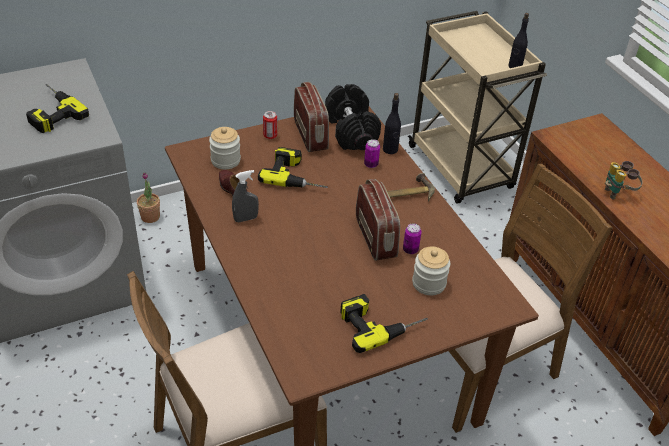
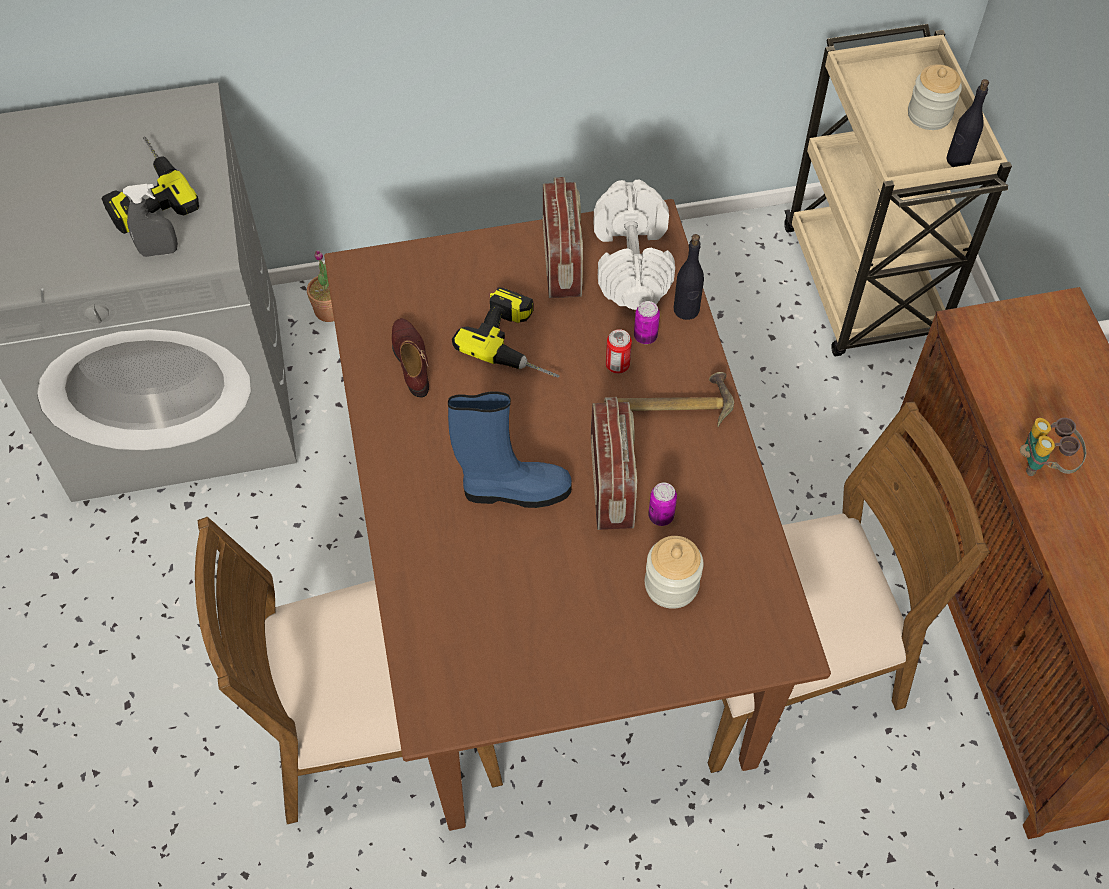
camera: 15 degrees right, 15 degrees up
jar [209,127,241,169] -> jar moved to [908,64,962,130]
grey spray bottle [232,170,259,222] -> grey spray bottle moved to [123,184,178,257]
can [263,111,277,139] -> can moved to [606,329,632,374]
black dumbbell [325,84,381,150] -> white dumbbell [593,180,675,310]
power drill [340,294,428,353] -> none
none -> blue boot [448,391,572,508]

